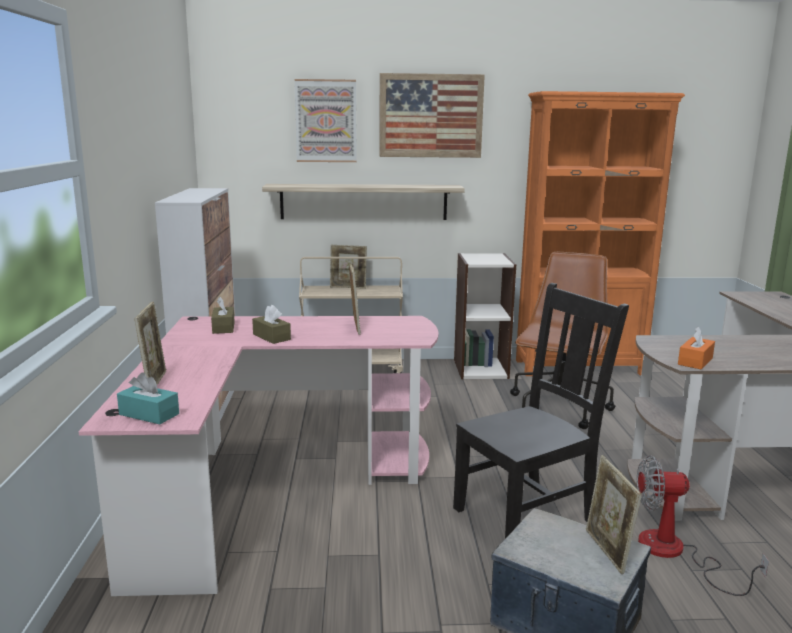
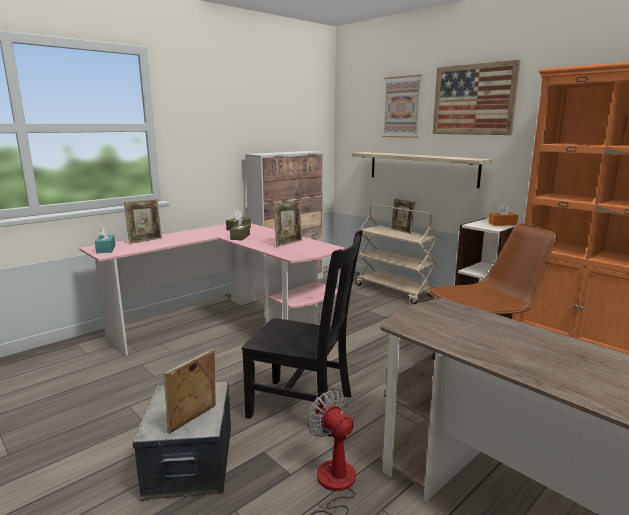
camera: 50 degrees right, 0 degrees up
orange tissue box [678,326,715,369] -> orange tissue box moved to [488,204,518,226]

